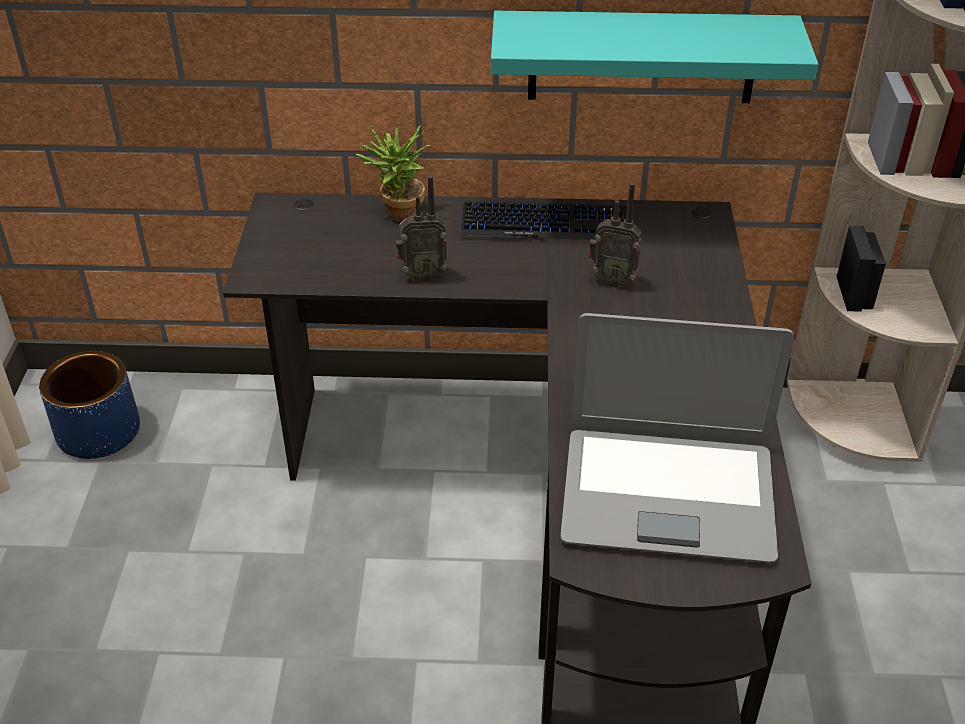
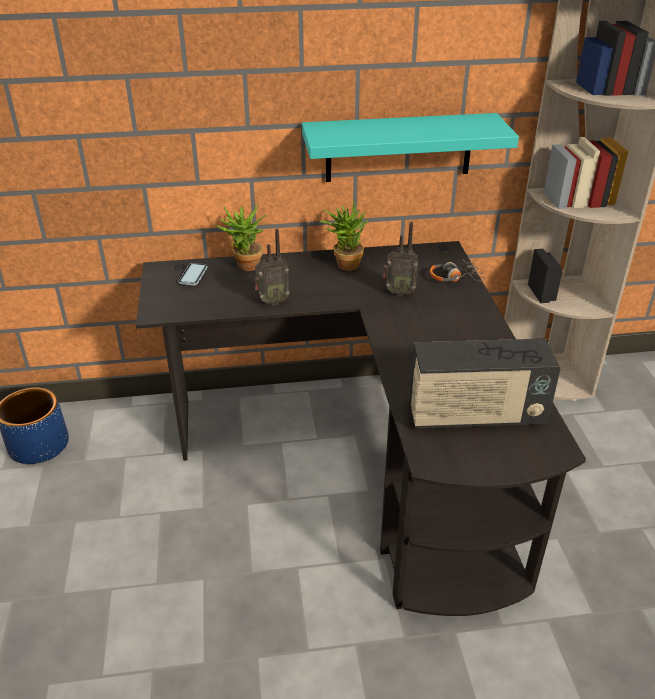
camera: 10 degrees left, 5 degrees down
keyboard [461,201,627,240] -> potted plant [320,199,368,271]
laptop [561,313,794,563] -> radio [409,339,560,428]
none -> phone [178,263,208,285]
none -> headphones [430,260,485,282]

